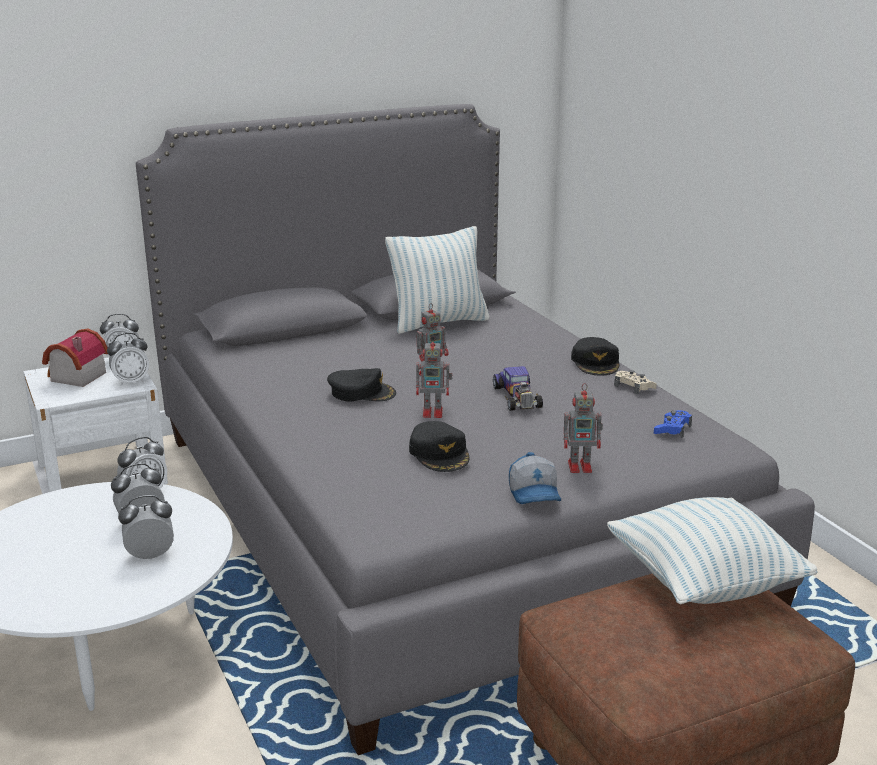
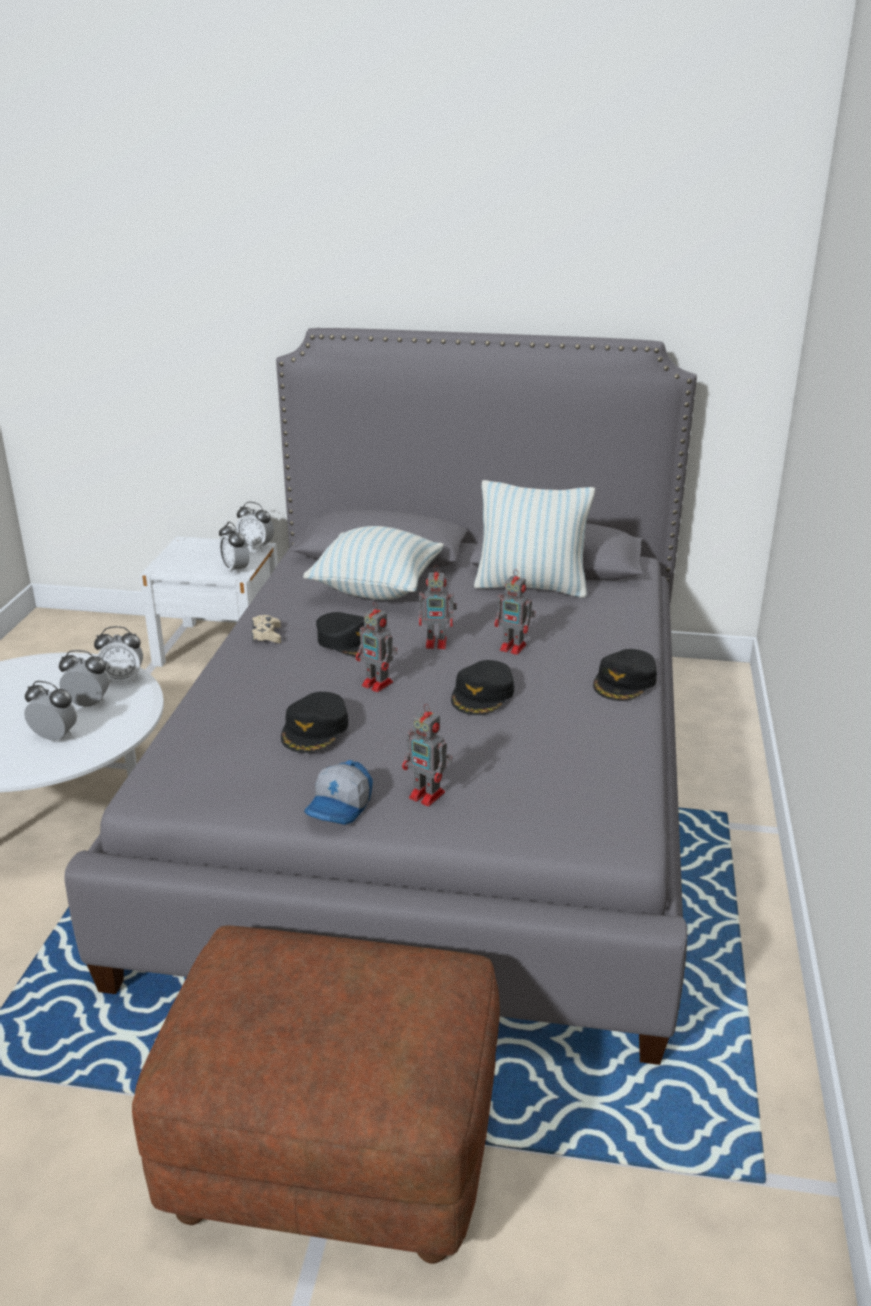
camera: 35 degrees right, 5 degrees up
toy house [42,328,108,387] -> none
alarm clock [107,333,149,386] -> alarm clock turned 45 degrees clockwise [219,522,249,575]
toy car [493,366,543,411] -> black cap [451,660,514,715]
pillow [607,497,817,604] -> pillow moved to [303,526,444,600]
beige game controller [614,370,657,395] -> beige game controller moved to [252,615,281,643]
blue game controller [654,410,692,438] -> none
none -> toy robot [494,569,536,655]

